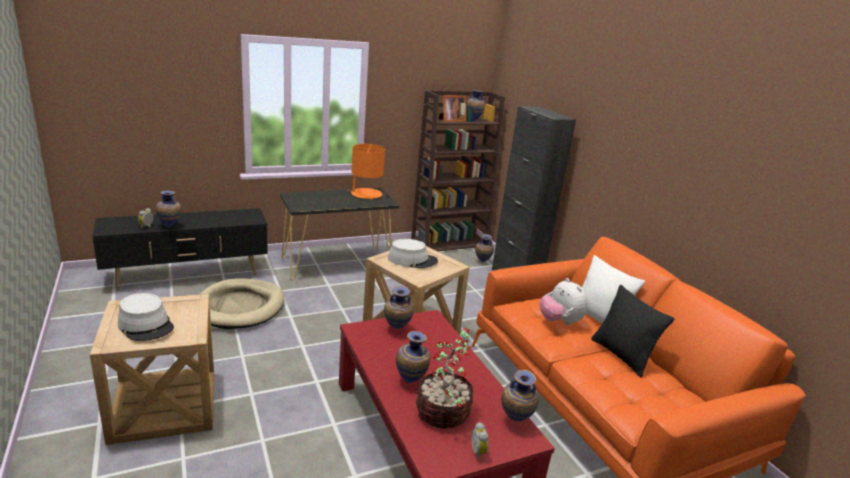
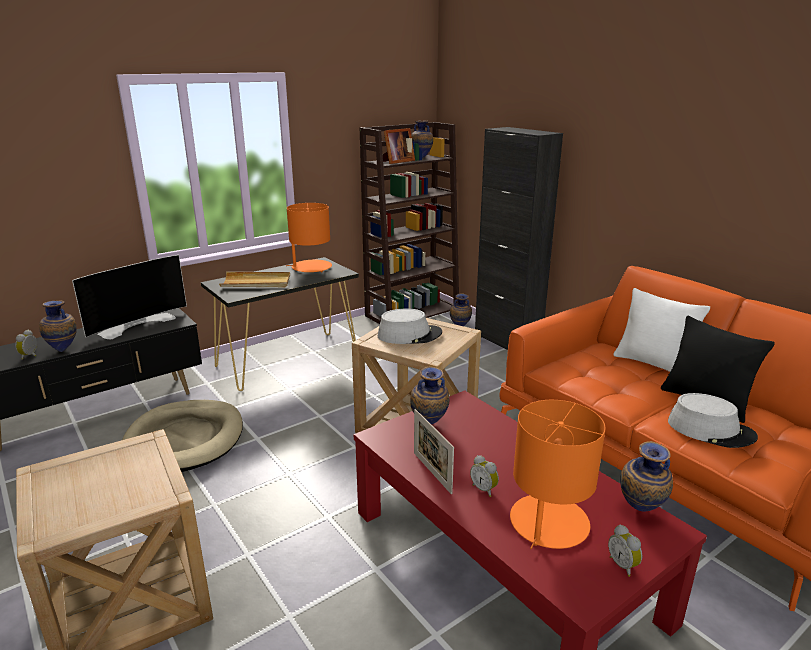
camera: 10 degrees left, 0 degrees up
grey hat [118,293,174,341] -> grey hat moved to [668,393,758,448]
vase [396,331,431,383] -> alarm clock [470,455,499,497]
potted plant [416,328,474,429] -> orange table lamp [510,400,606,549]
plush toy [540,278,588,325] -> none
none -> television [72,255,187,339]
none -> beige tray [219,272,290,287]
none -> picture frame [414,409,454,495]

